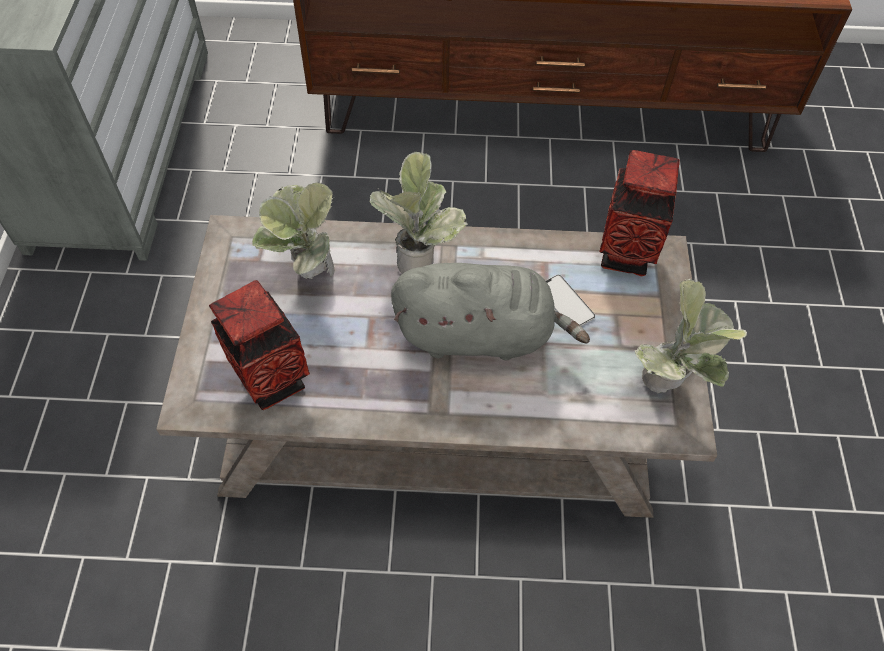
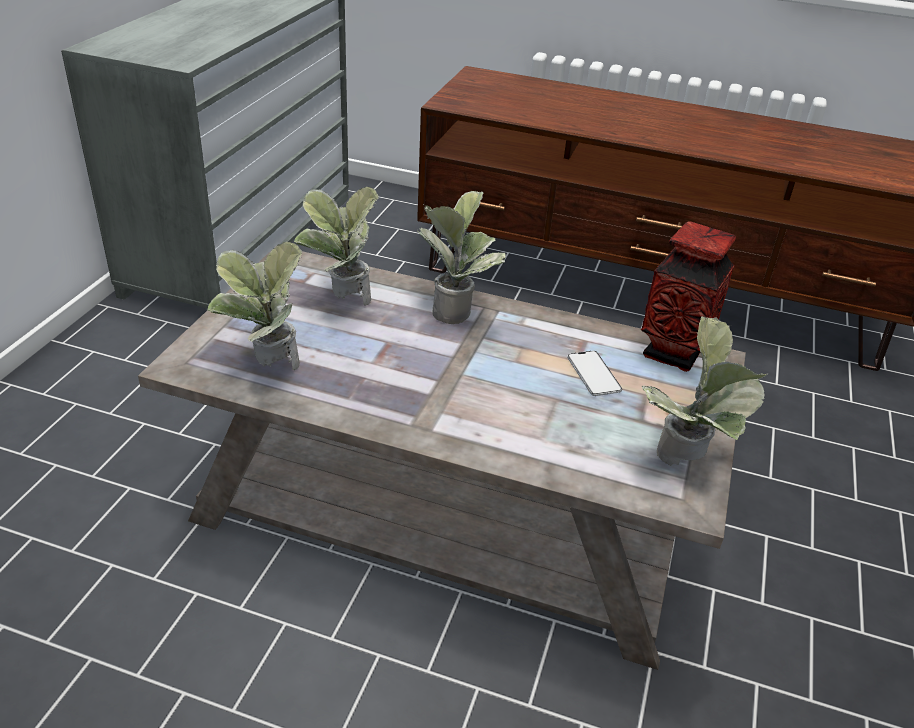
camera: 15 degrees right, 20 degrees down
vase [209,280,310,410] -> potted plant [207,242,302,370]
grey plush toy [391,263,590,360] -> none

